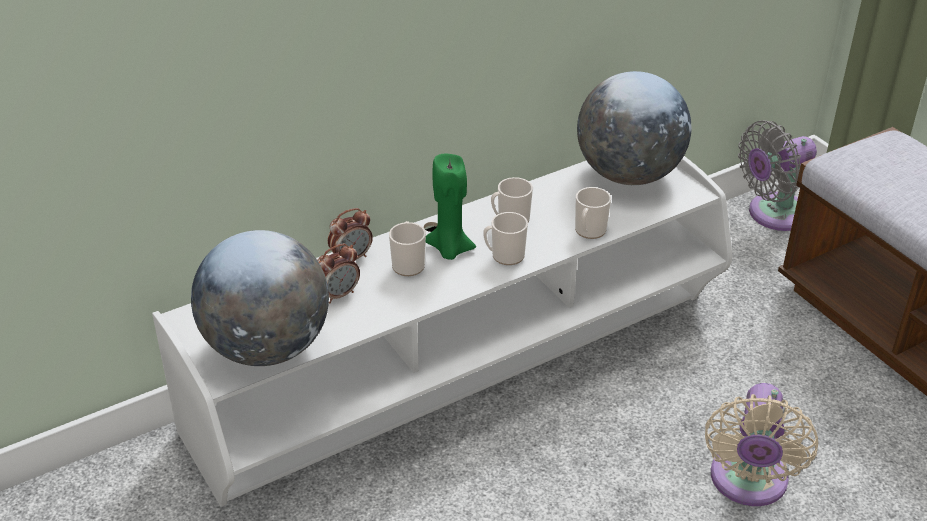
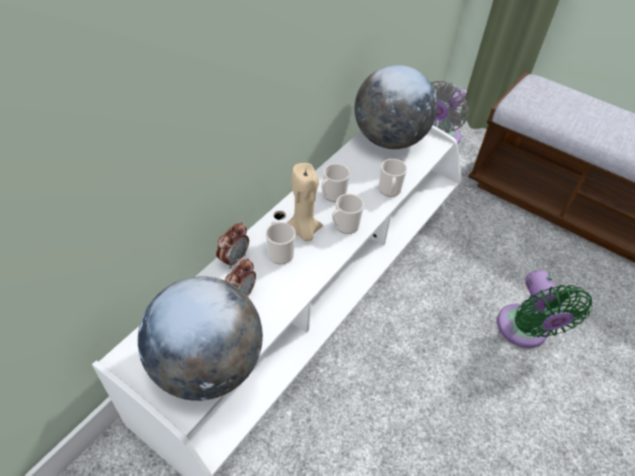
camera: 25 degrees left, 10 degrees up
green candle [426,154,476,260] -> beige candle [287,163,323,241]
beige fan [705,383,818,506] -> green fan [497,270,593,348]

